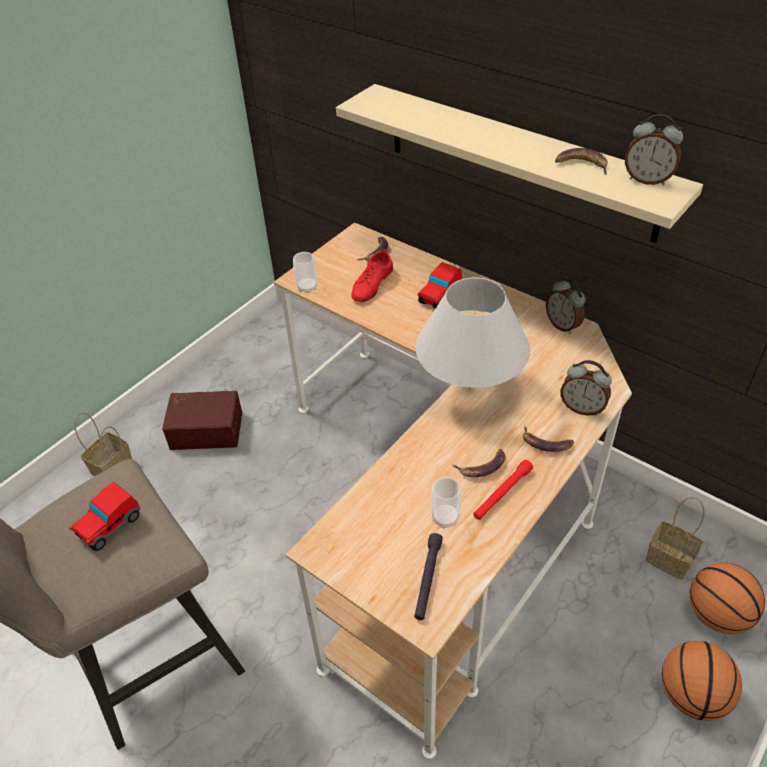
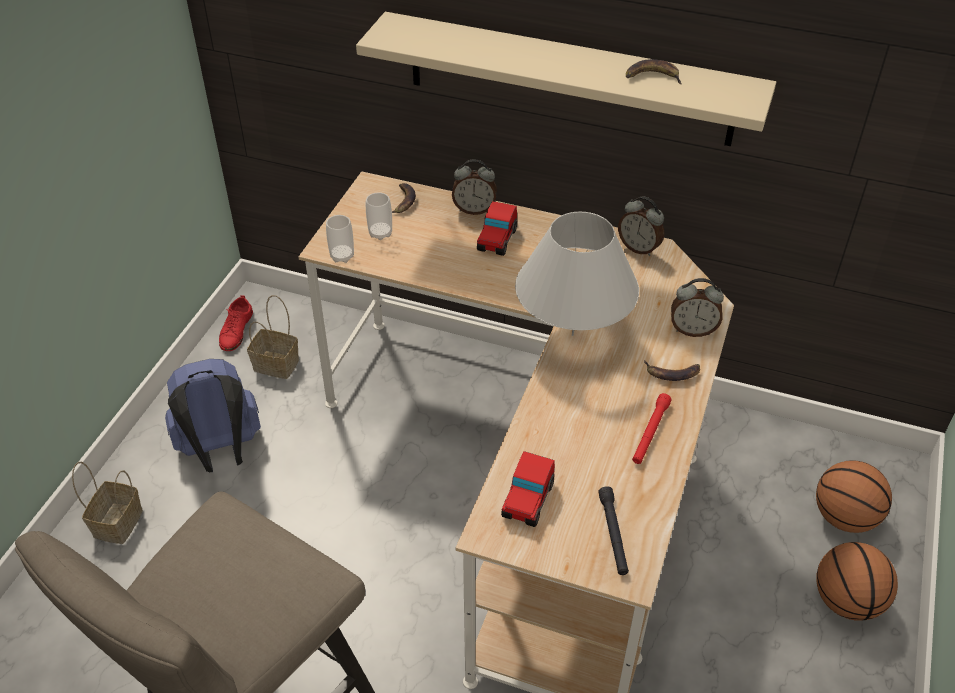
camera: 20 degrees left, 0 degrees up
toy car [69,482,140,551] -> toy car moved to [501,451,555,527]
brown storage box [162,390,242,450] -> blue backpack [165,359,261,472]
red shoe [351,249,393,302] -> red shoe moved to [219,295,253,351]
cup [431,477,461,529] -> cup moved to [366,192,392,240]
banana [453,449,506,477] -> none
alarm clock [625,114,683,185] -> alarm clock moved to [452,159,497,215]
basket [645,497,705,580] -> basket moved to [247,295,299,379]

